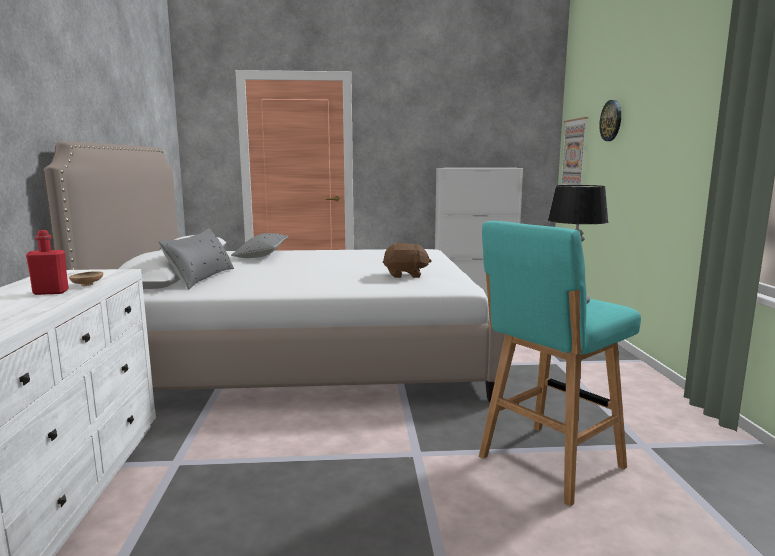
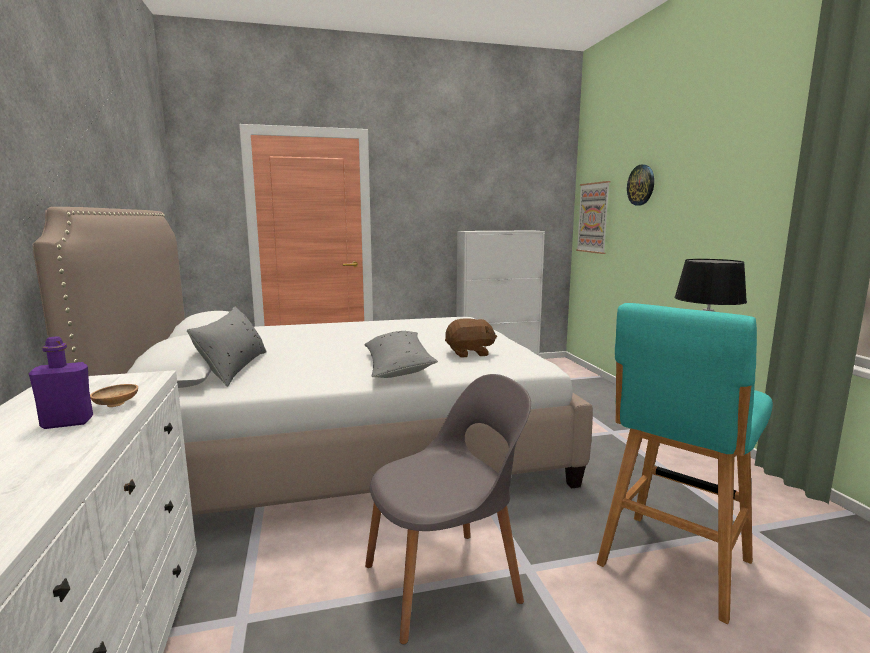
camera: 10 degrees left, 0 degrees up
red bottle [26,230,69,295] -> purple bottle [29,337,93,429]
grey pillow [231,233,288,258] -> grey pillow moved to [364,331,438,378]
none -> grey chair [365,374,531,644]

